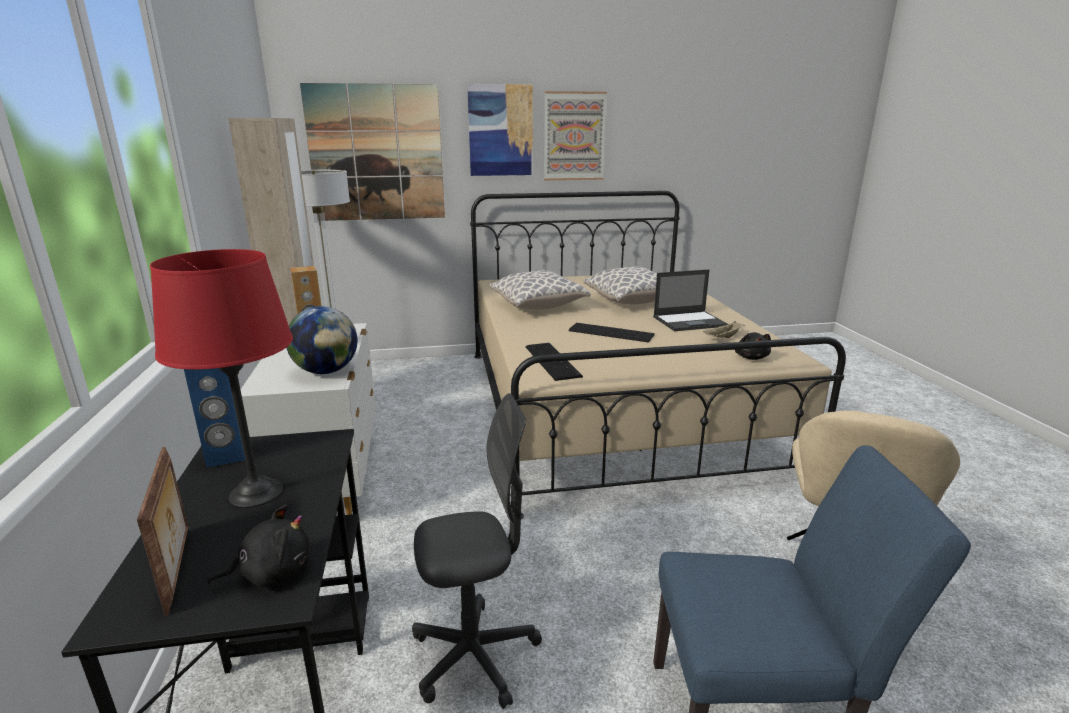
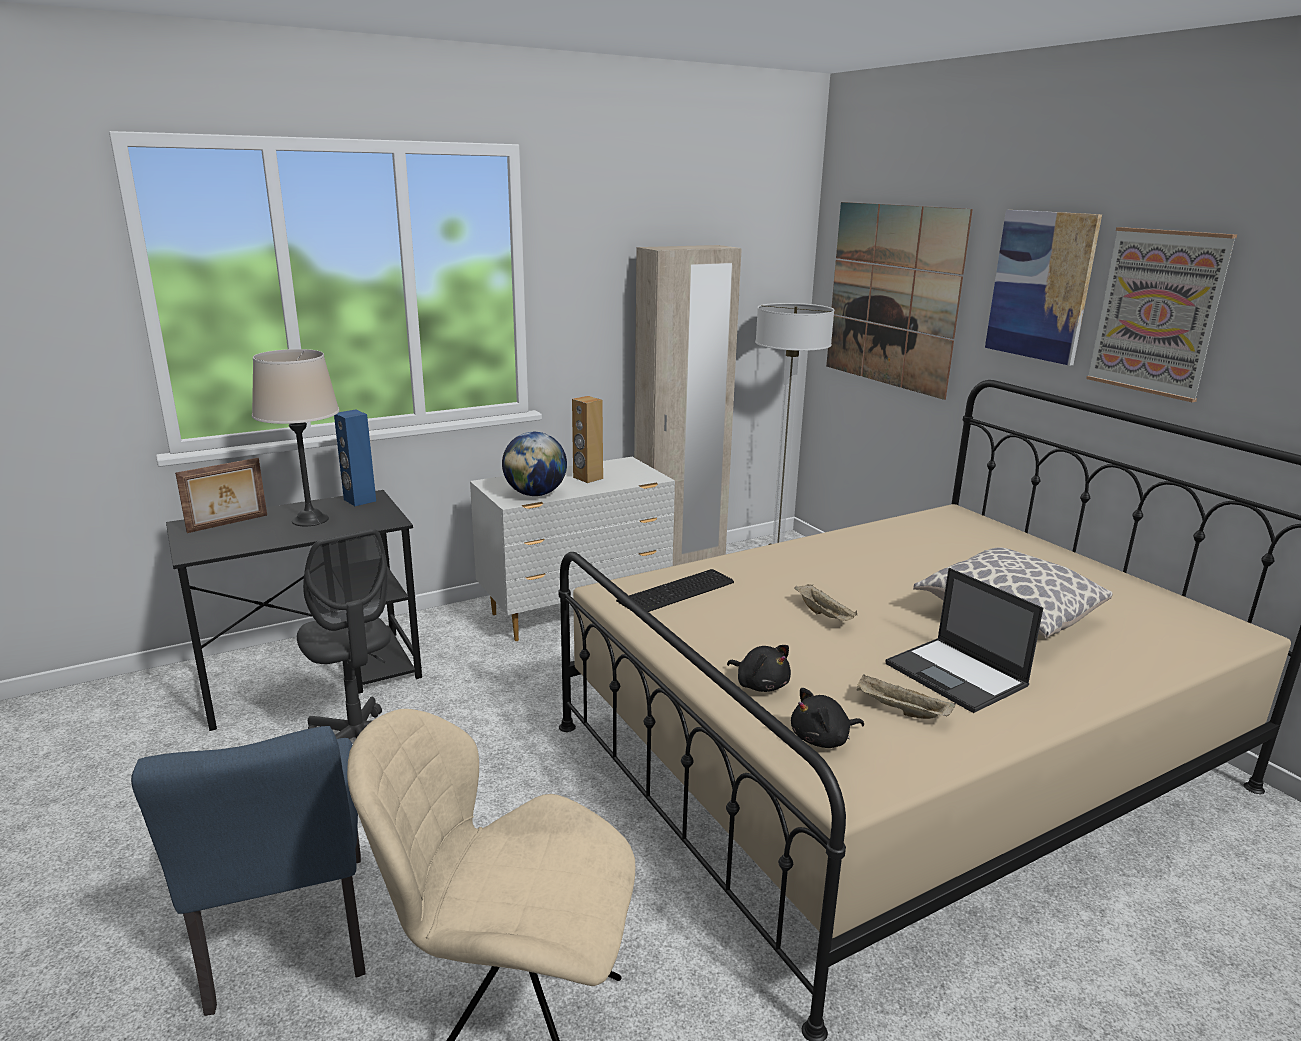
camera: 70 degrees right, 0 degrees up
red table lamp [150,249,293,508] -> beige table lamp [252,349,339,526]
black plush toy [207,505,310,587] -> black plush toy moved to [727,645,791,692]
pillow [490,270,590,310] -> none
keyboard [569,323,655,342] -> beige tray [794,584,857,621]

